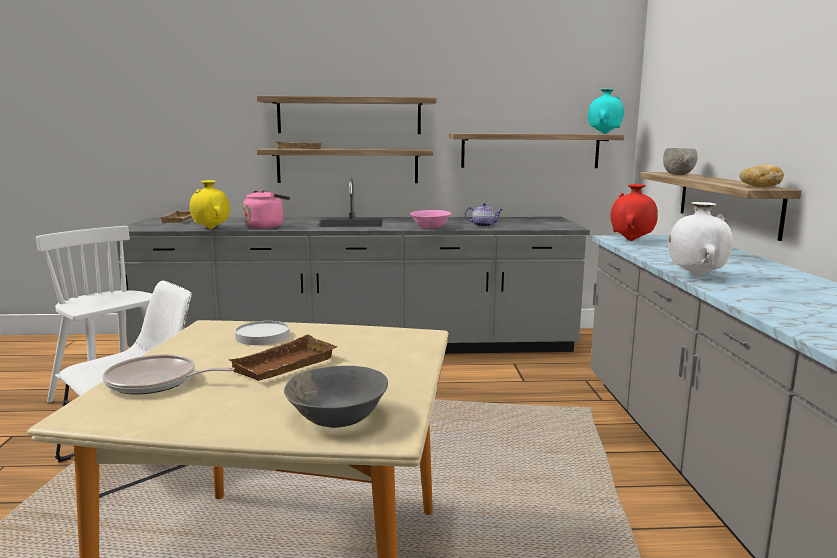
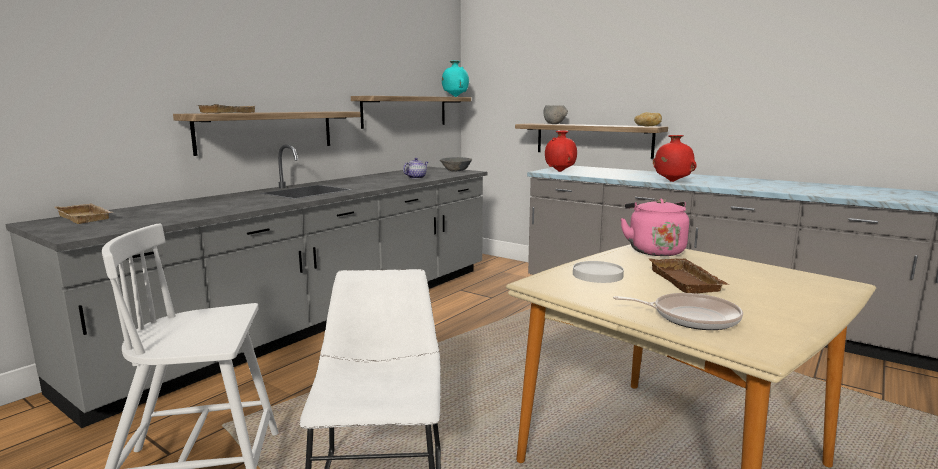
camera: 50 degrees left, 0 degrees up
frying pan [103,354,235,395] -> frying pan turned 120 degrees counterclockwise [613,293,743,330]
yellow vase [190,180,230,229] -> none
pink kettle [243,189,290,229] -> pink kettle moved to [620,199,689,256]
shelf [257,96,437,134] -> none
grey bowl [284,366,388,428] -> grey bowl moved to [440,157,472,171]
pink bowl [410,210,451,229] -> none
white vase [668,202,733,276] -> red vase [653,135,697,182]

